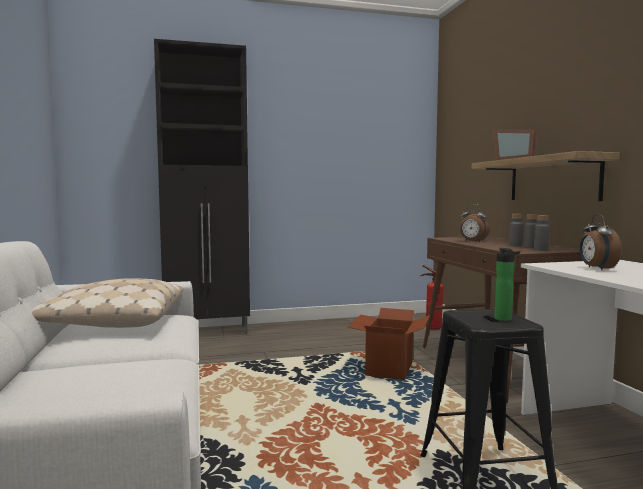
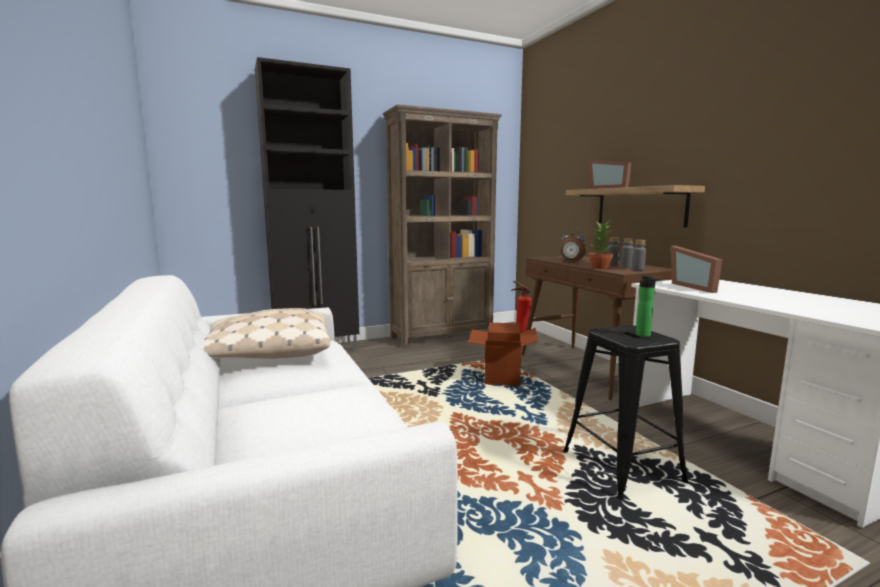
camera: 10 degrees left, 5 degrees up
alarm clock [580,214,621,270] -> picture frame [671,246,722,293]
none -> brown bookcase [383,104,502,348]
none -> potted plant [589,221,613,269]

